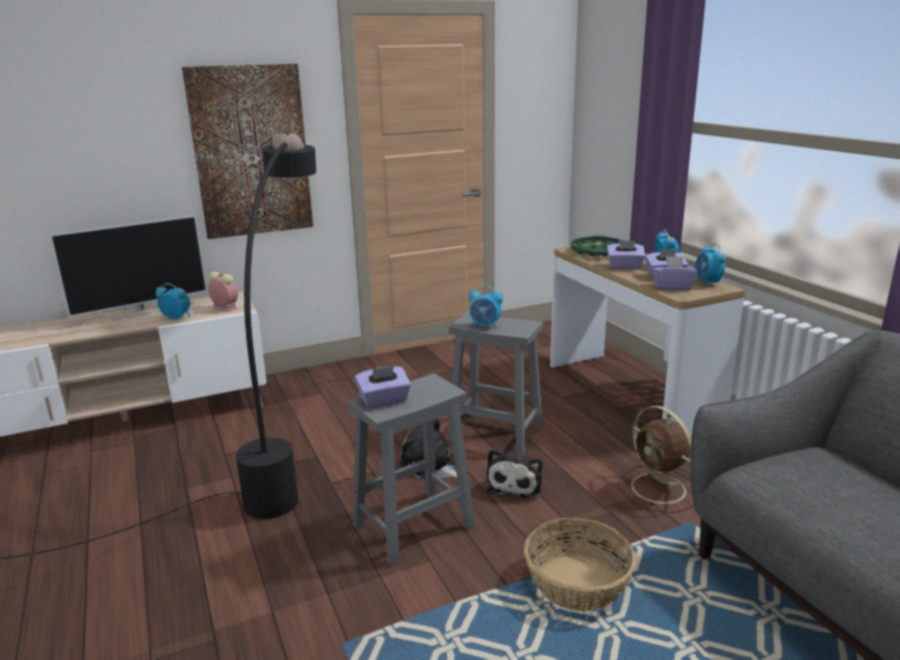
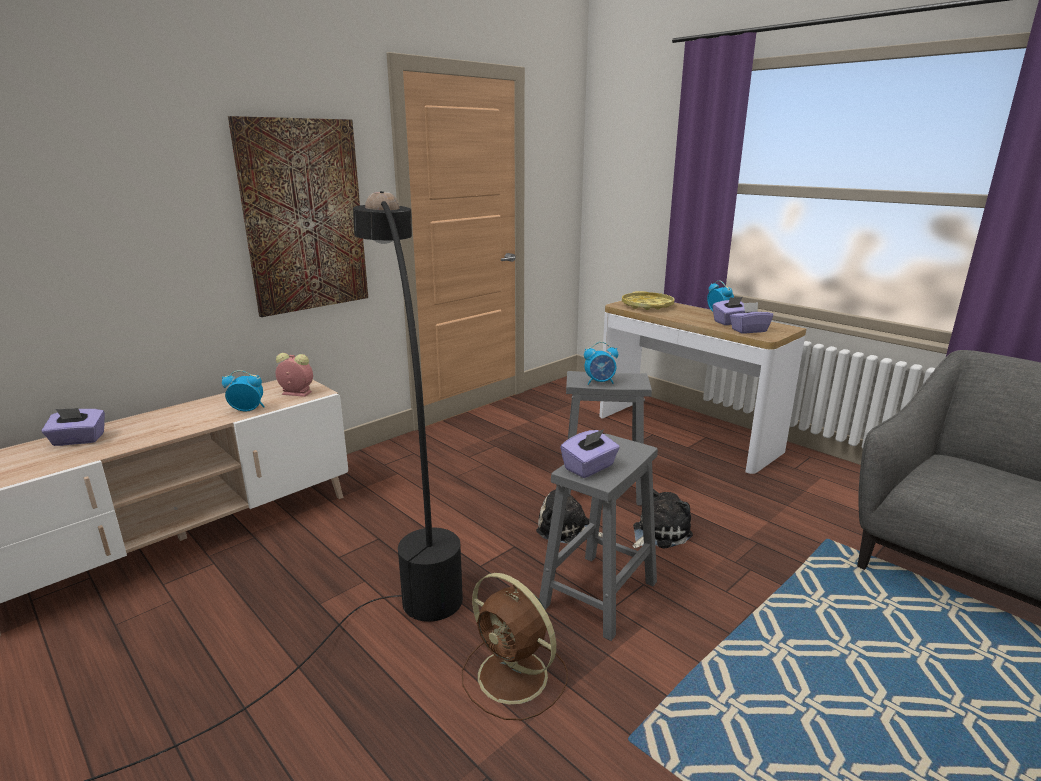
camera: 20 degrees left, 0 degrees up
television [49,215,207,320] -> none
plush toy [486,449,542,500] -> plush toy turned 120 degrees counterclockwise [633,489,693,549]
basket [524,518,636,612] -> none
green tray [571,235,623,257] -> yellow tray [622,291,674,310]
purple tissue box [607,240,645,269] -> purple tissue box moved to [42,408,105,446]
brown fan [619,406,694,513] -> brown fan moved to [462,573,568,720]
alarm clock [695,243,726,287] -> none

